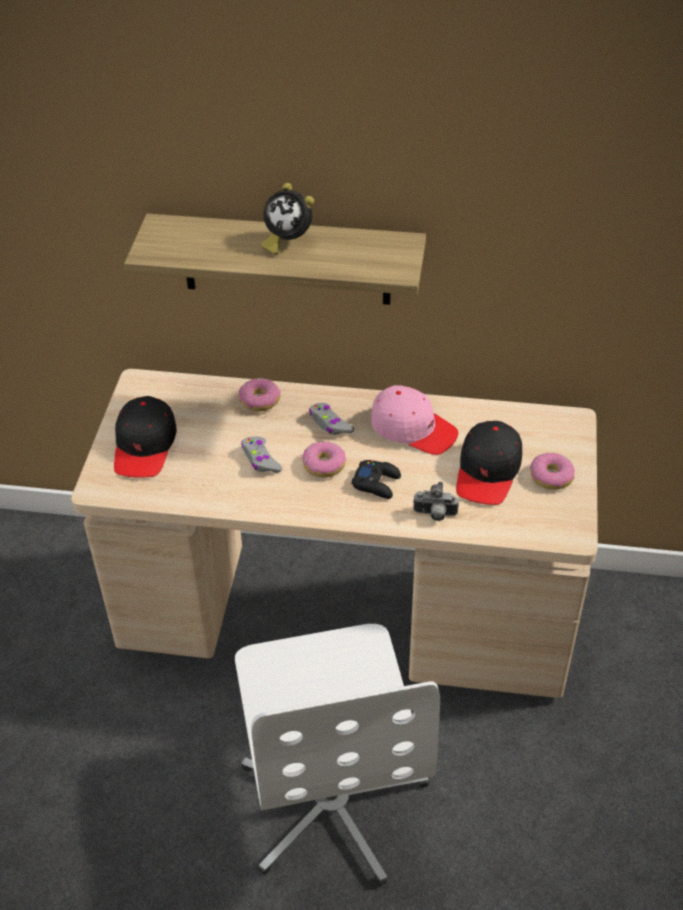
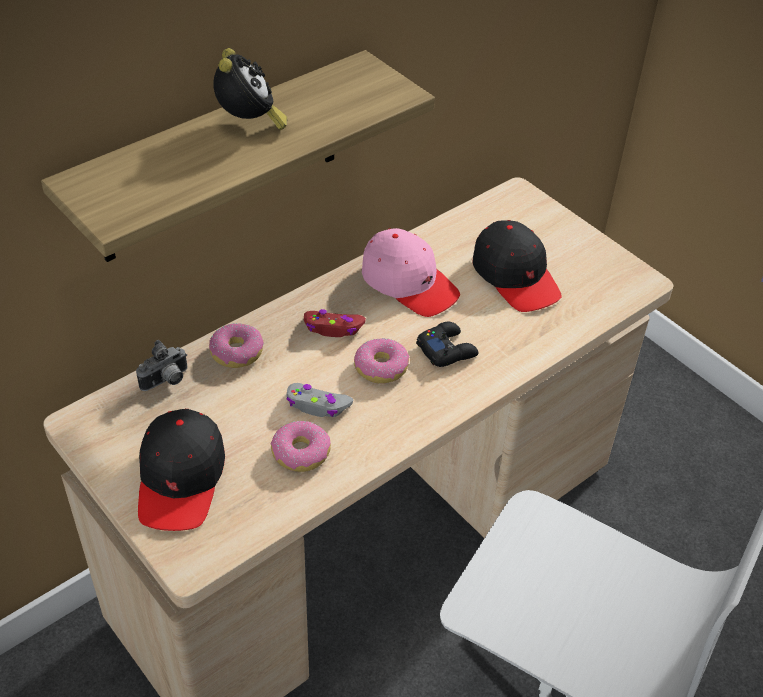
camera: 50 degrees left, 0 degrees up
black cap [114,396,177,478] -> black cap turned 45 degrees clockwise [138,409,225,531]
alarm clock [261,183,314,254] -> alarm clock turned 75 degrees counterclockwise [213,48,287,130]
grey game controller [309,403,354,435] -> red game controller [304,309,366,337]
pink cap [371,385,458,455] -> pink cap turned 60 degrees clockwise [362,228,460,317]
camera [413,482,459,521] -> camera moved to [136,340,188,391]
donut [530,453,575,490] -> donut moved to [270,421,331,472]

